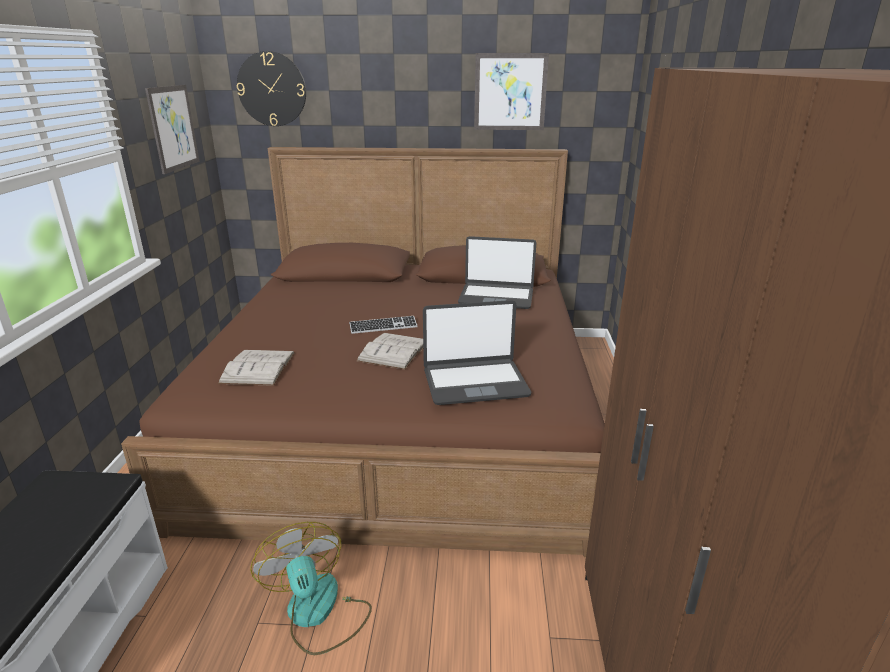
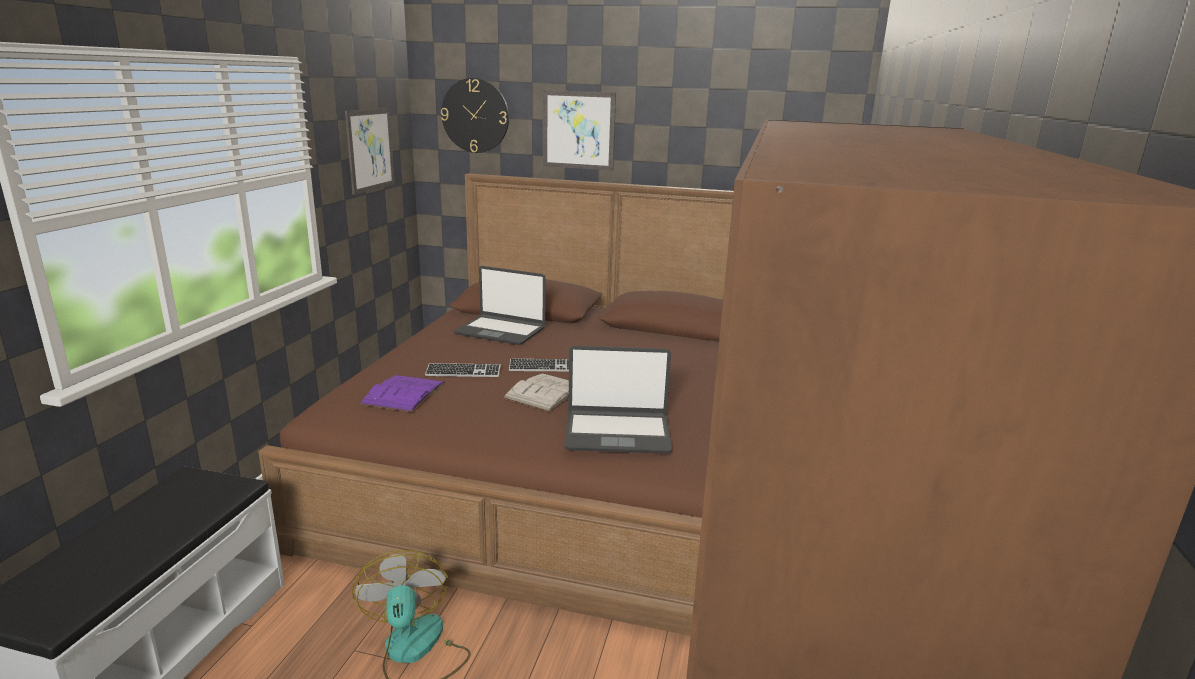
camera: 10 degrees right, 5 degrees down
white book [218,350,295,386] -> purple book [360,375,445,412]
laptop [458,236,536,309] -> laptop moved to [454,266,546,345]
picture [474,53,549,130] -> picture moved to [543,90,616,170]
none -> keyboard [425,363,501,377]

